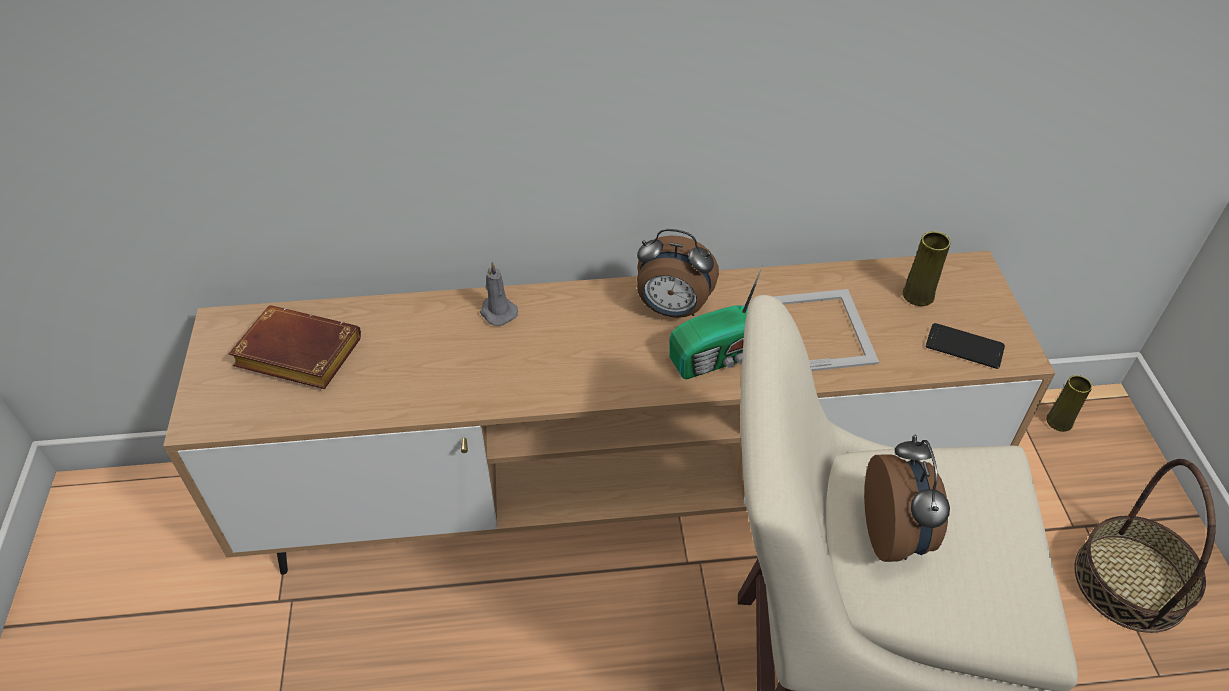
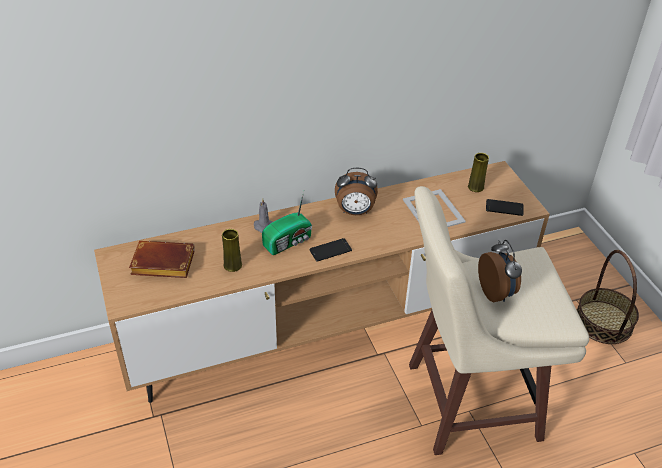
camera: 15 degrees left, 5 degrees down
radio [669,266,763,379] -> radio moved to [262,191,312,255]
yellow vase [1046,375,1092,432] -> yellow vase moved to [222,229,242,272]
none -> phone [309,238,352,261]

